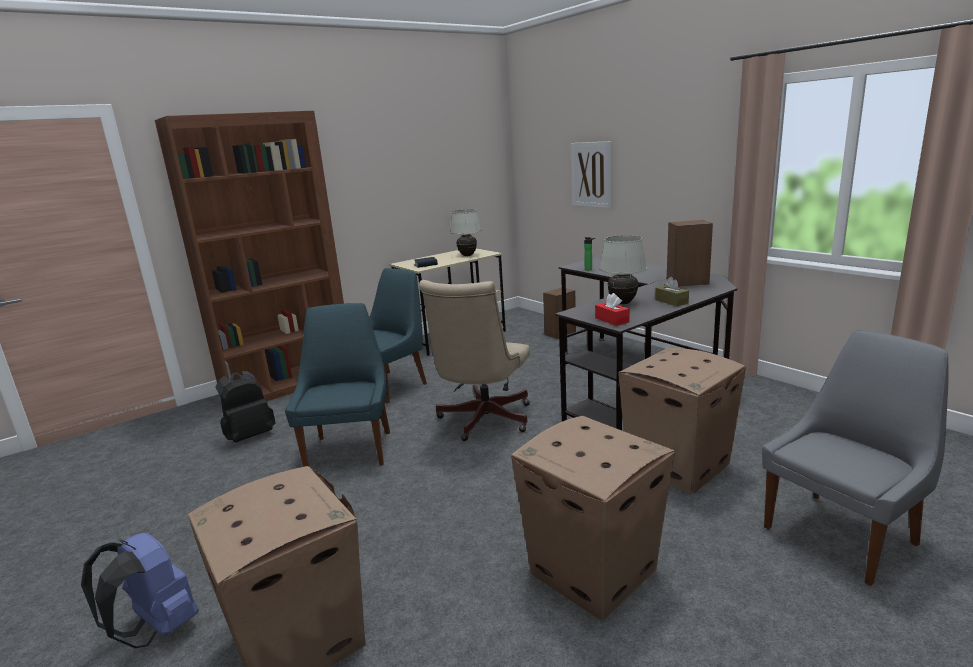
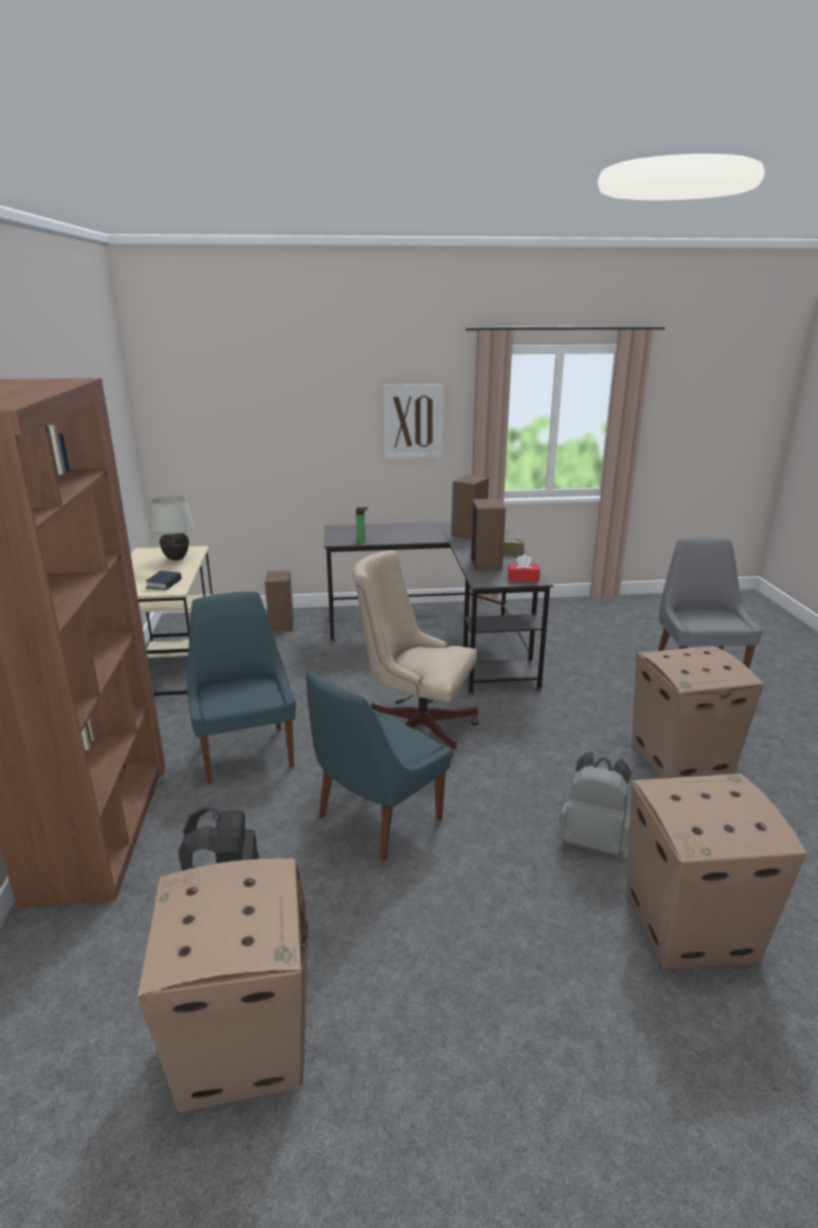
camera: 60 degrees left, 5 degrees up
blue backpack [81,533,199,648] -> none
blue chair [285,303,390,467] -> blue chair turned 75 degrees counterclockwise [306,670,452,861]
beige office chair [419,280,530,441] -> beige office chair turned 150 degrees clockwise [352,550,479,758]
picture [571,141,612,208] -> picture moved to [383,384,444,459]
white table lamp [600,235,647,304] -> speaker [471,499,506,570]
cardboard box [618,348,746,494] -> cardboard box moved to [137,858,308,1112]
none -> grey backpack [558,752,632,855]

